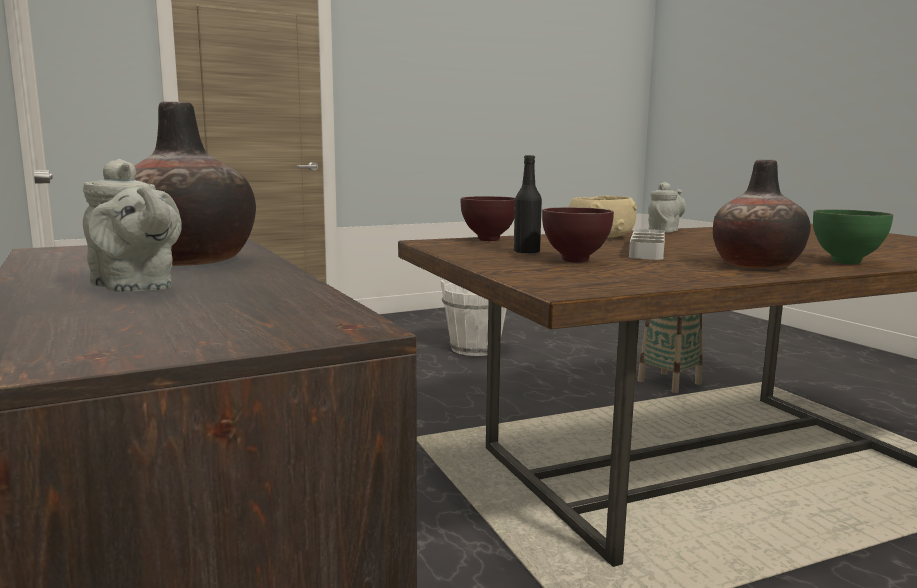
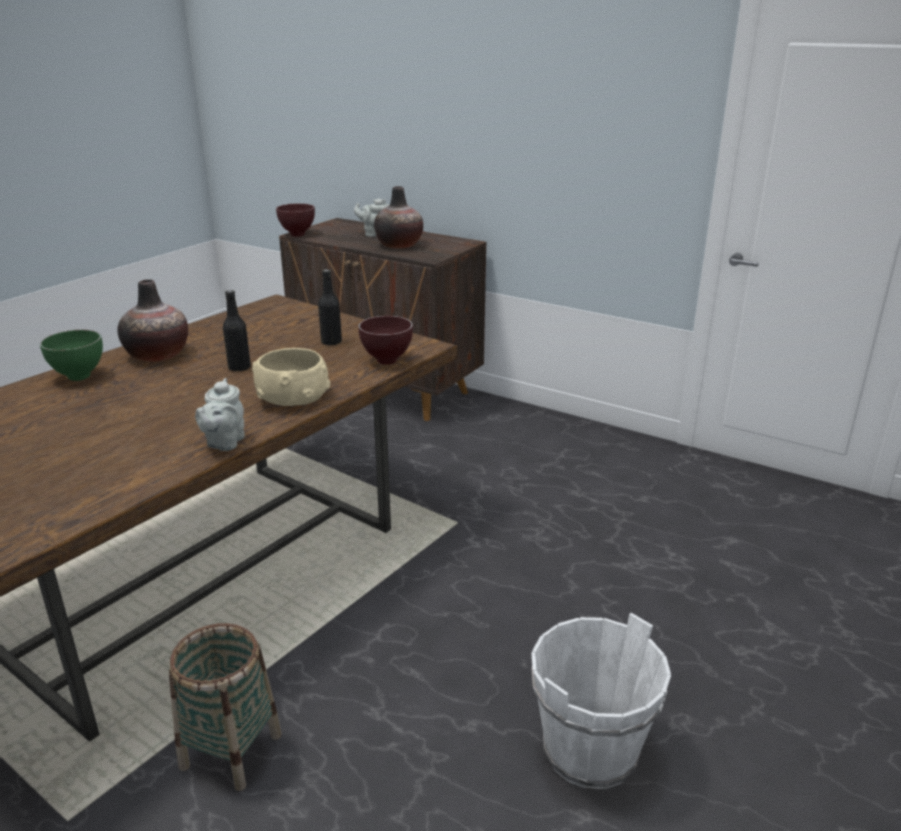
camera: 150 degrees right, 15 degrees up
brown bowl [542,207,614,263] -> brown bowl moved to [276,203,315,236]
grey tray [629,229,665,260] -> black bottle [223,290,251,372]

